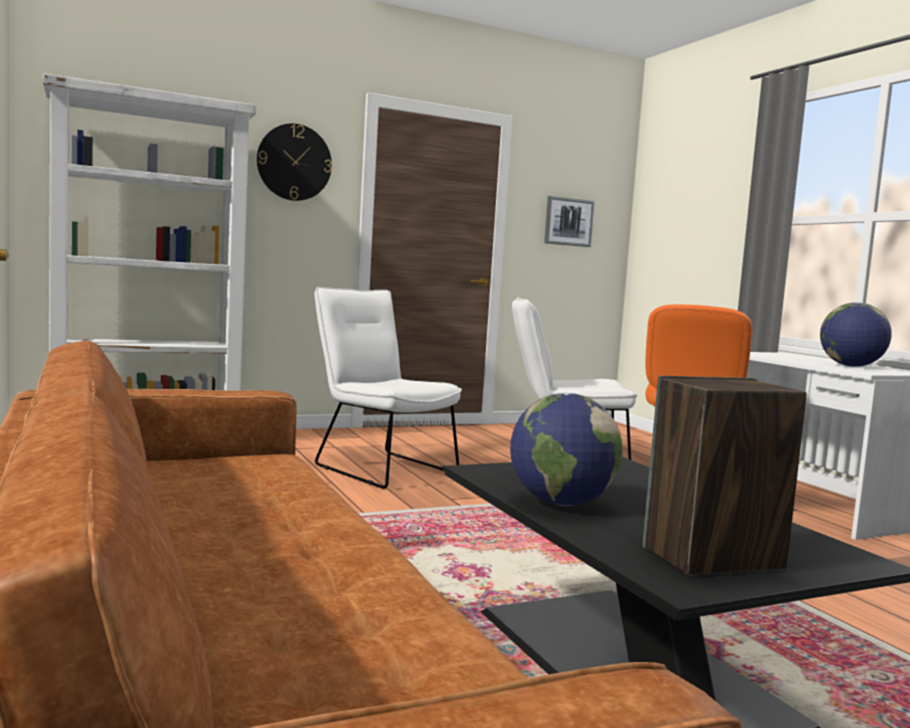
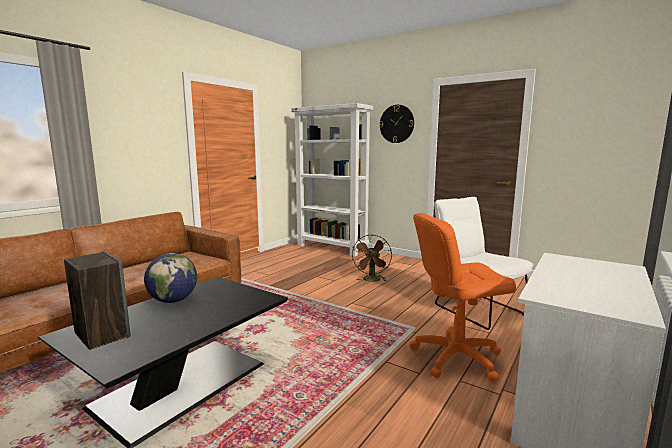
camera: 60 degrees right, 5 degrees up
white chair [315,287,462,489] -> brown fan [352,235,392,282]
picture [544,196,595,247] -> none
globe [820,302,892,367] -> none

